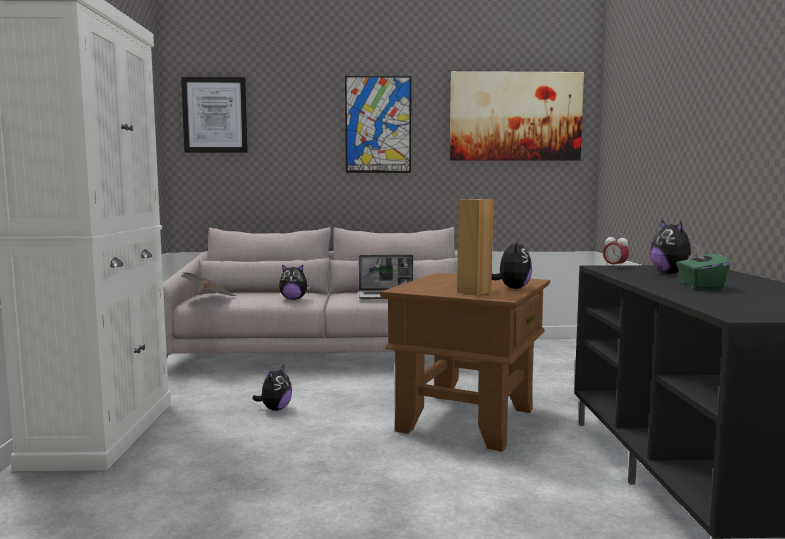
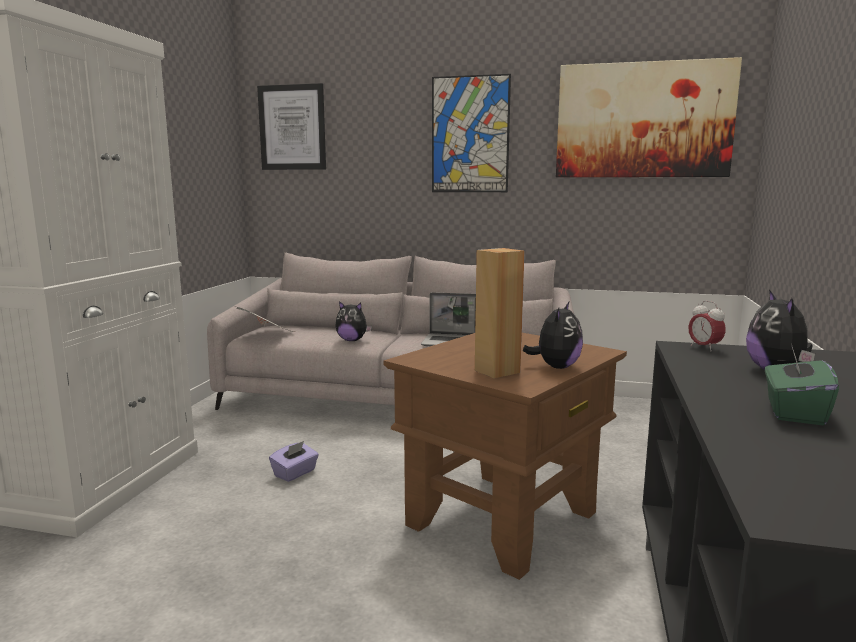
camera: 15 degrees right, 5 degrees up
plush toy [252,365,292,411] -> purple tissue box [269,441,319,482]

